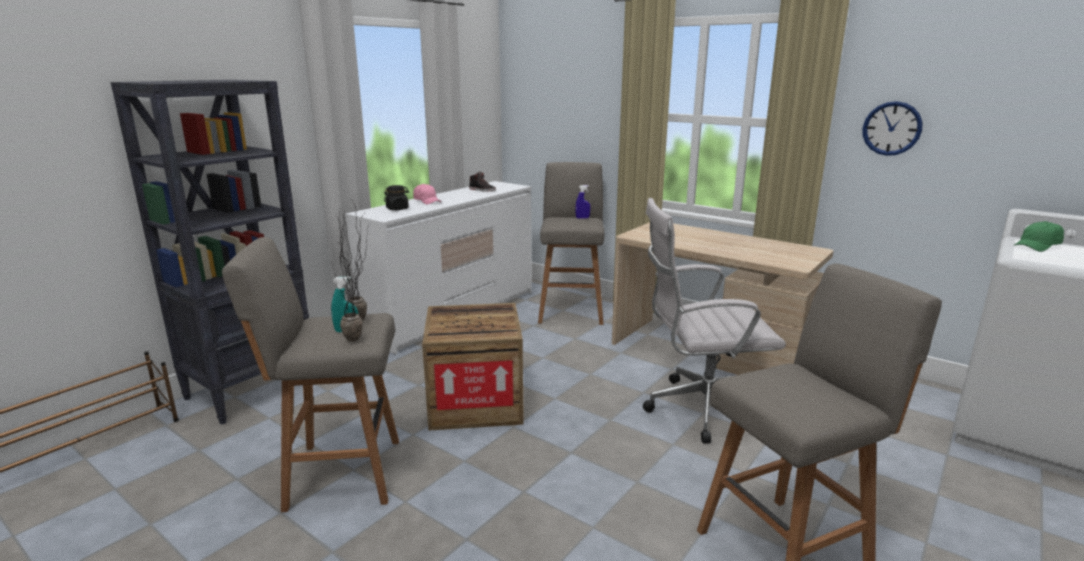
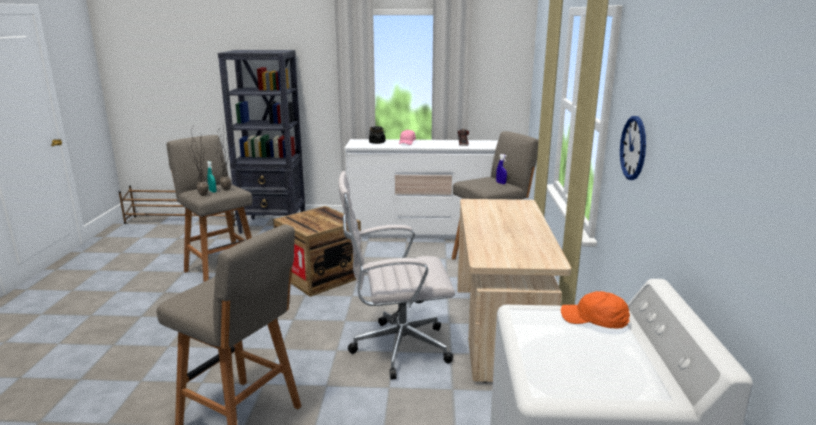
camera: 55 degrees right, 0 degrees up
white office chair [643,198,786,443] -> white office chair turned 60 degrees counterclockwise [338,171,455,380]
green cap [1014,221,1064,252] -> orange cap [561,291,630,328]

